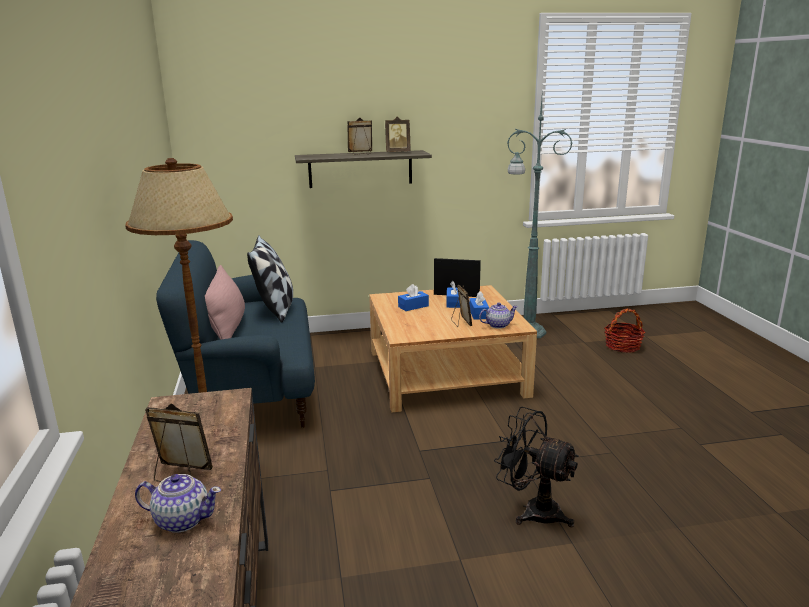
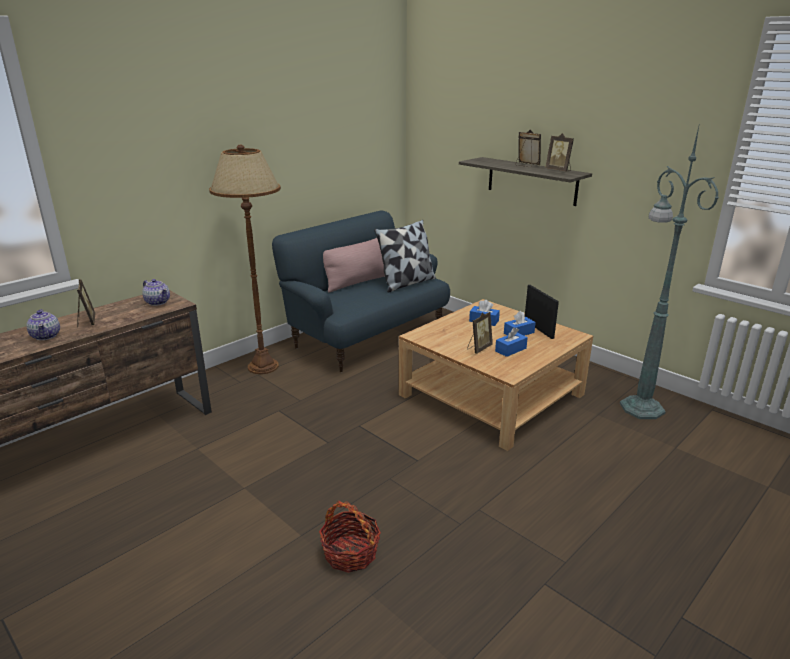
camera: 55 degrees right, 5 degrees up
teapot [479,302,518,329] -> teapot moved to [142,279,170,306]
black fan [494,407,579,527] -> none
basket [604,309,645,352] -> basket moved to [319,500,381,573]

